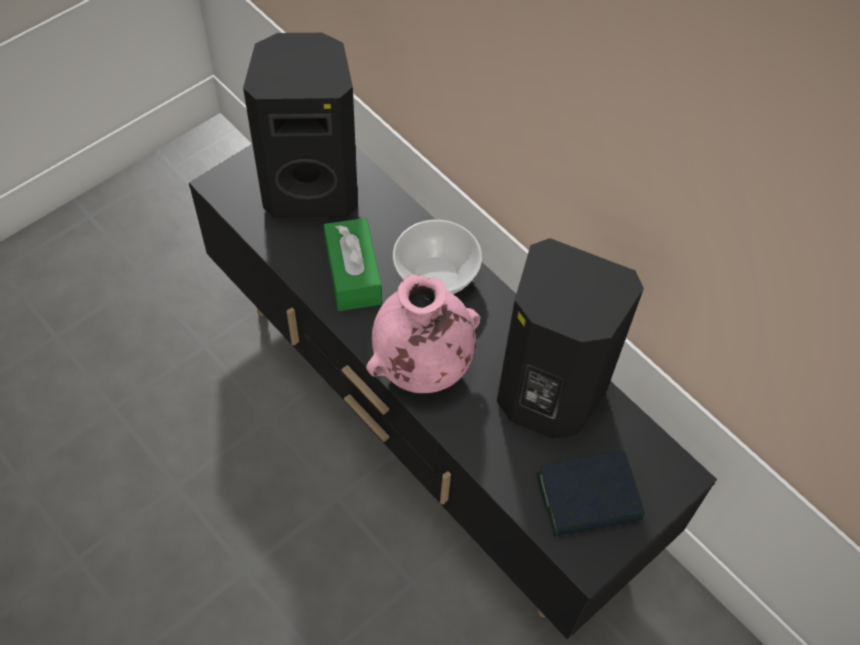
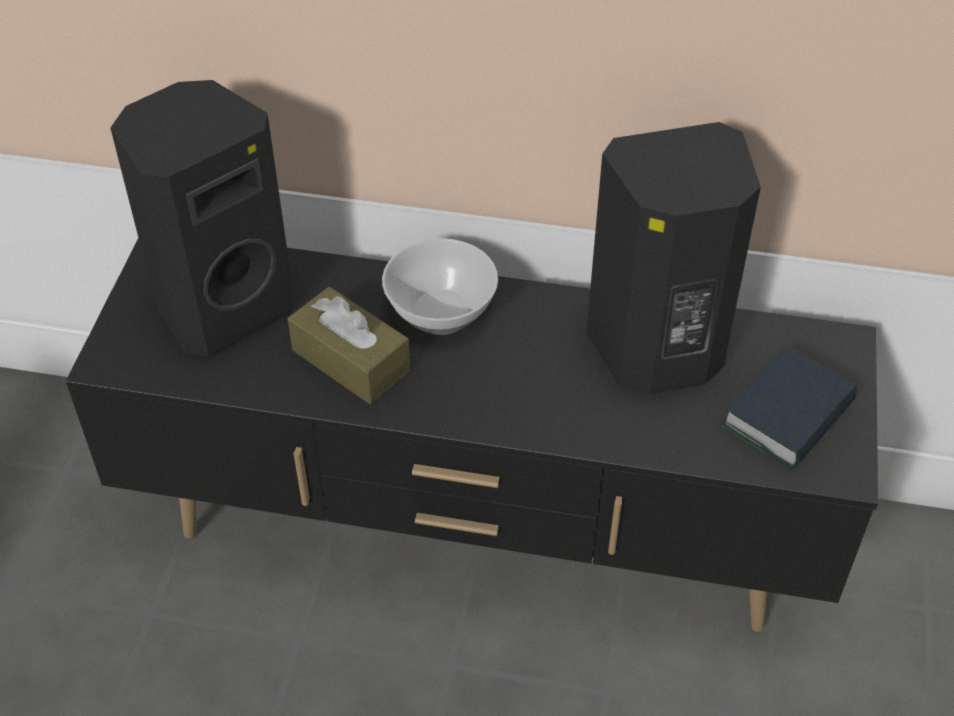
camera: 35 degrees left, 10 degrees down
green tissue box [324,218,382,311] -> brown tissue box [288,287,410,404]
pink vase [366,274,481,393] -> none

